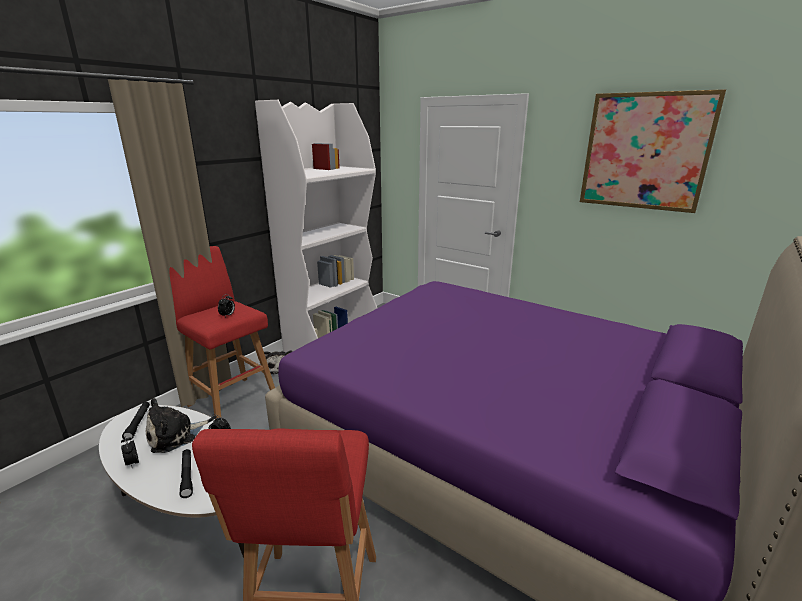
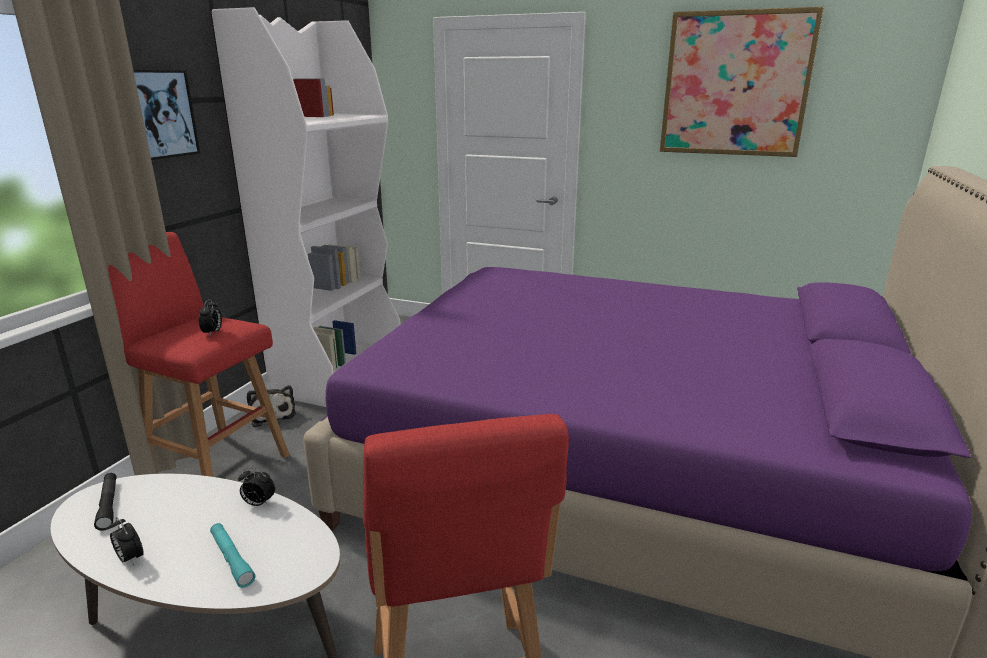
camera: 15 degrees left, 0 degrees up
plush toy [146,398,209,453] -> none
black flashlight [180,449,193,498] -> turquoise flashlight [210,523,255,588]
none -> picture [133,70,200,160]

